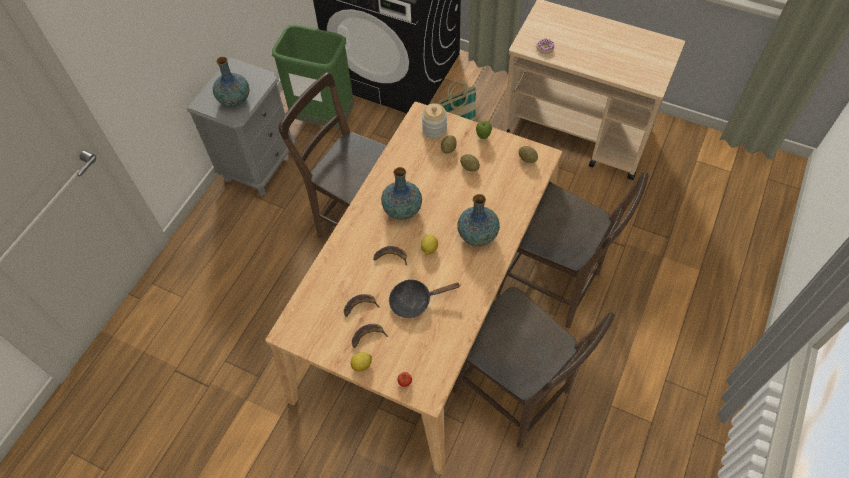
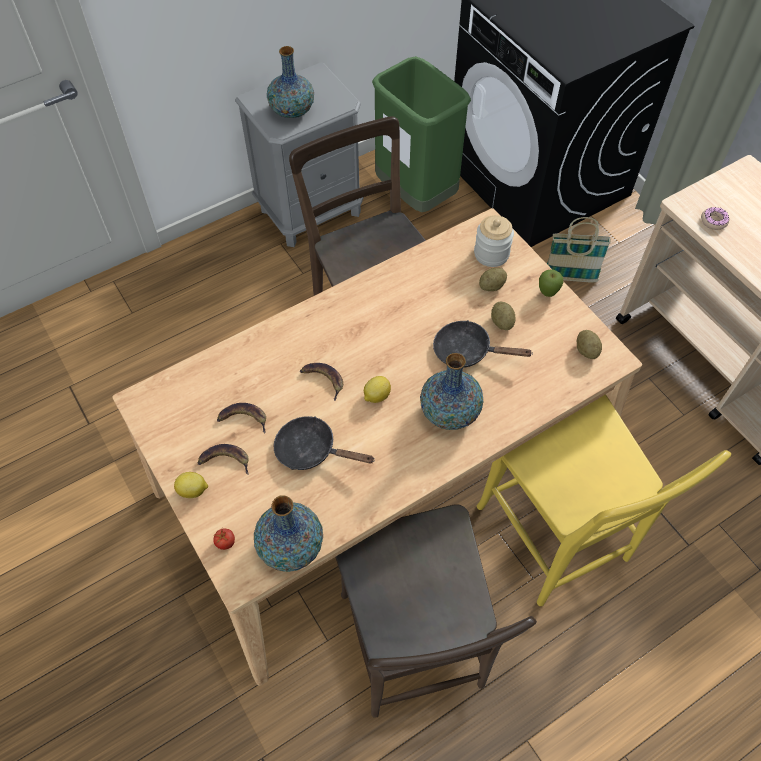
camera: 30 degrees right, 0 degrees up
vase [381,167,422,220] -> vase moved to [254,495,323,572]
brown chair [497,172,649,328] -> yellow chair [477,394,731,606]
none -> black frying pan [433,320,532,368]

